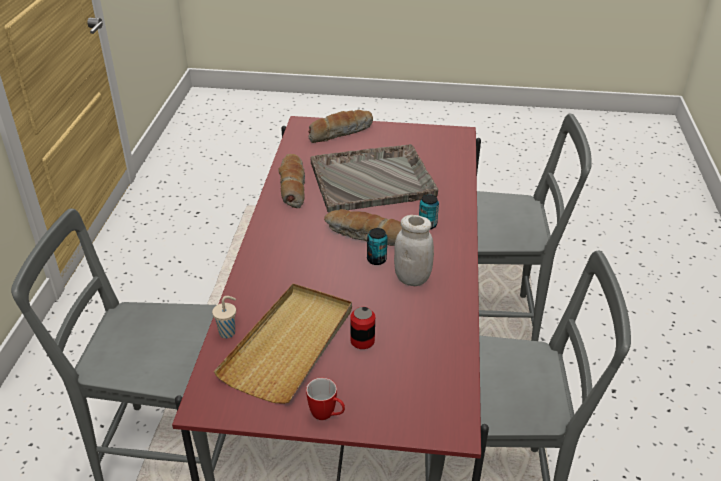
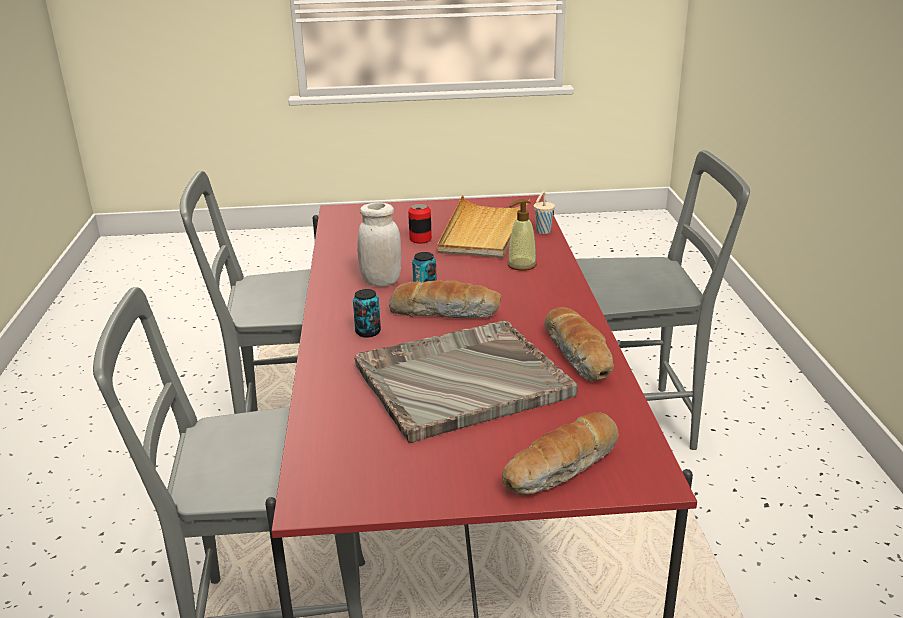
camera: 170 degrees right, 10 degrees down
mug [306,378,345,420] -> none
none -> soap dispenser [508,199,537,271]

